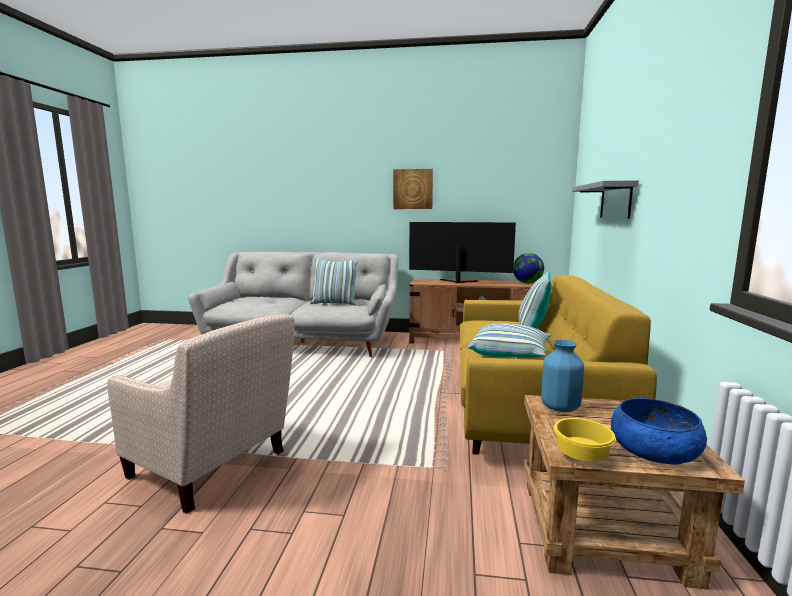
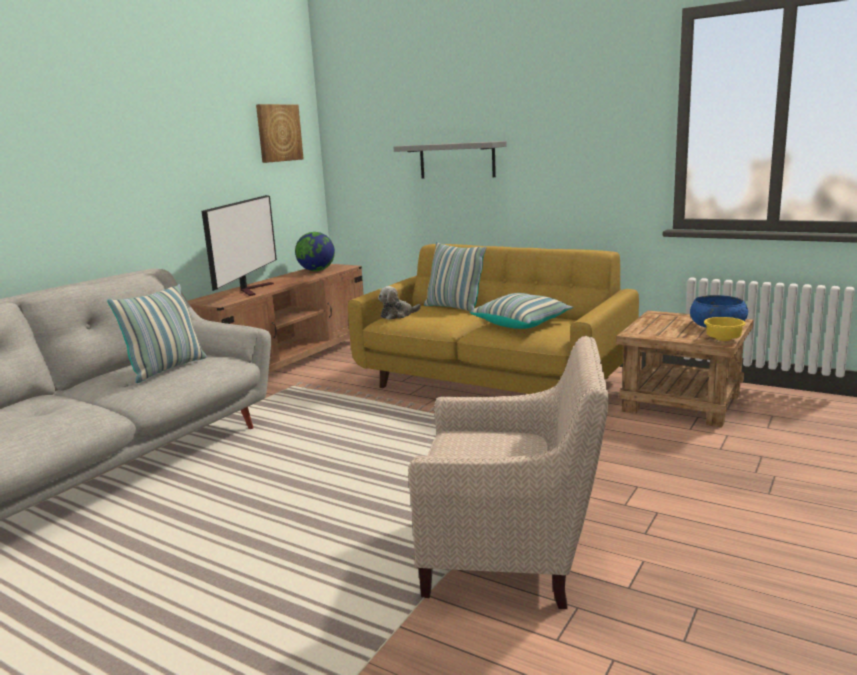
camera: 65 degrees left, 5 degrees up
beige armchair [107,314,295,514] -> beige armchair turned 45 degrees clockwise [408,336,609,609]
picture [393,169,433,209] -> picture moved to [256,104,304,163]
television [409,222,516,283] -> television turned 150 degrees clockwise [202,195,277,296]
blue vase [541,340,584,412] -> none
none -> plush toy [378,286,421,320]

